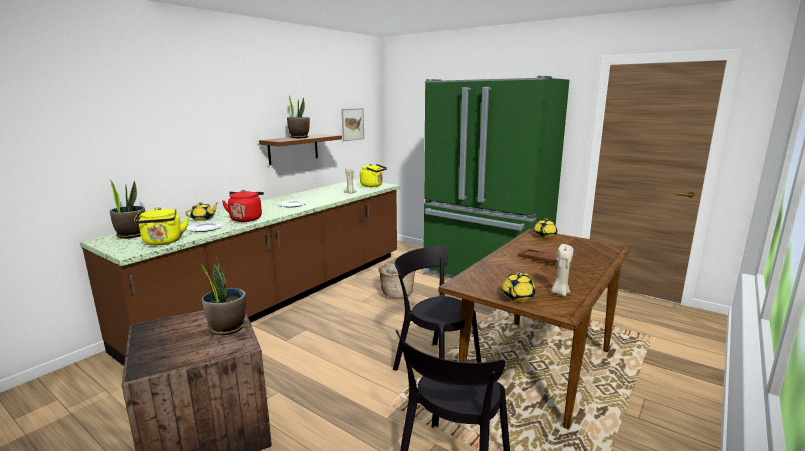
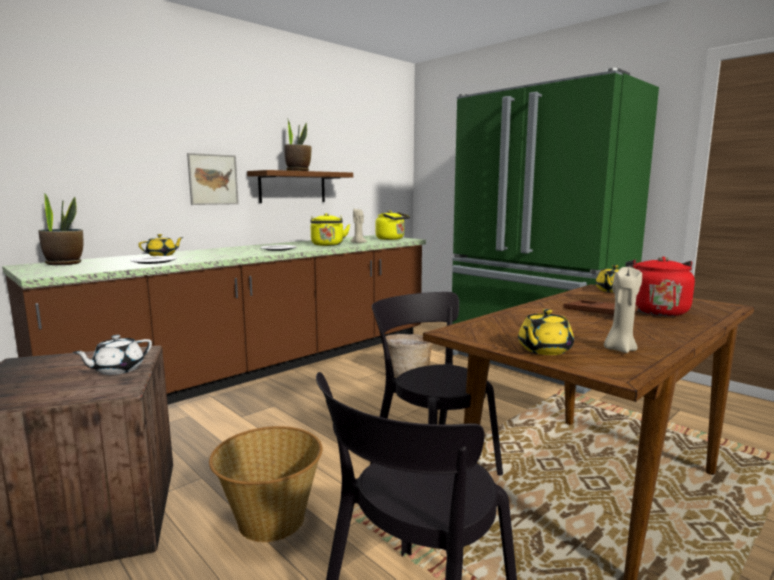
camera: 10 degrees right, 5 degrees down
yellow kettle [134,207,189,245] -> yellow kettle moved to [311,213,350,246]
potted plant [198,257,246,335] -> white teapot [72,335,152,375]
red kettle [222,190,264,222] -> red kettle moved to [625,257,695,316]
picture [341,108,364,141] -> picture moved to [187,153,239,205]
none -> basket [209,426,323,542]

